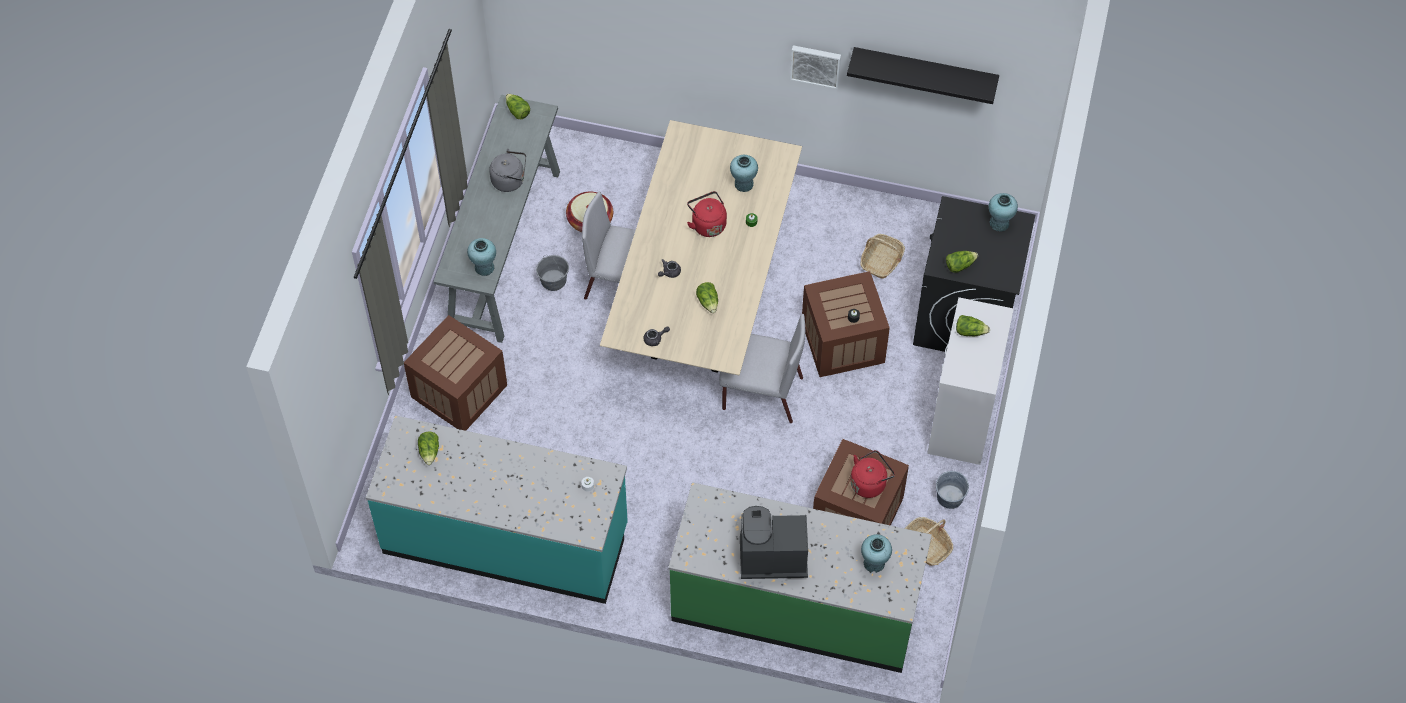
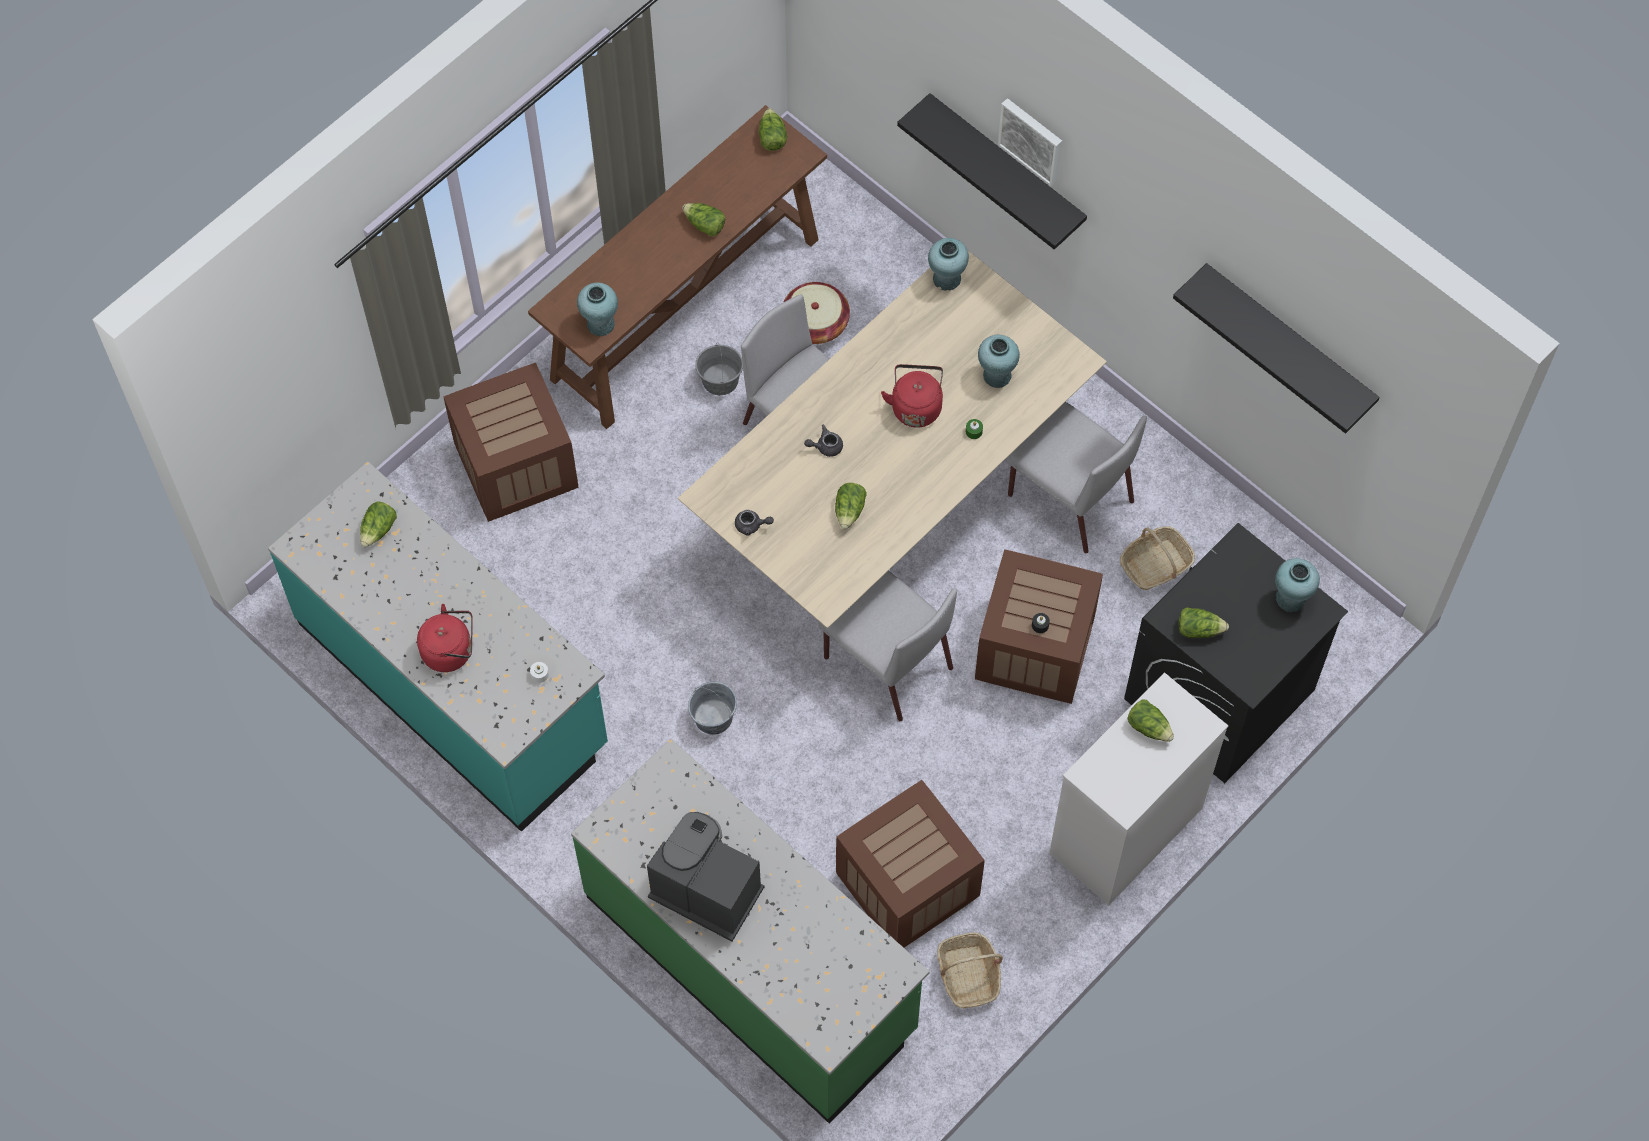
camera: 30 degrees right, 5 degrees up
grey console table [433,95,560,343] -> brown console table [528,105,827,429]
grey kettle [489,149,526,192] -> lettuce [682,203,725,237]
picture [790,45,841,89] -> picture moved to [998,98,1062,186]
red kettle [850,450,895,498] -> red kettle moved to [417,604,473,672]
turquoise vase [861,534,892,573] -> turquoise vase moved to [928,238,969,291]
grey bucket [936,471,969,509] -> grey bucket moved to [688,682,737,735]
none -> black shelf [897,93,1087,250]
none -> grey chair [1007,402,1147,553]

